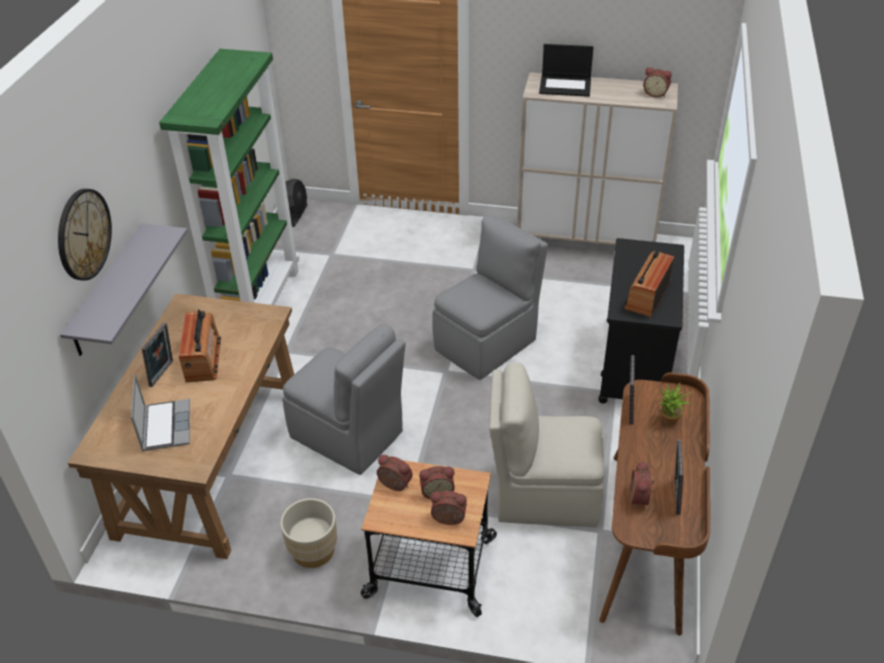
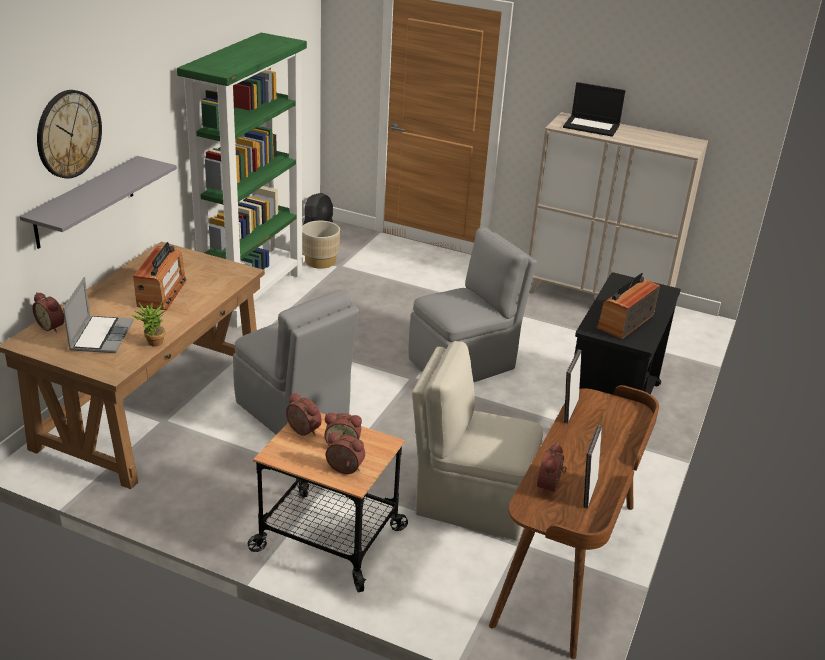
camera: 10 degrees right, 10 degrees down
picture frame [142,323,173,387] -> none
beige planter [280,498,337,568] -> beige planter moved to [302,221,340,269]
alarm clock [643,67,672,97] -> alarm clock moved to [32,292,65,333]
potted plant [659,383,692,425] -> potted plant moved to [132,302,166,347]

